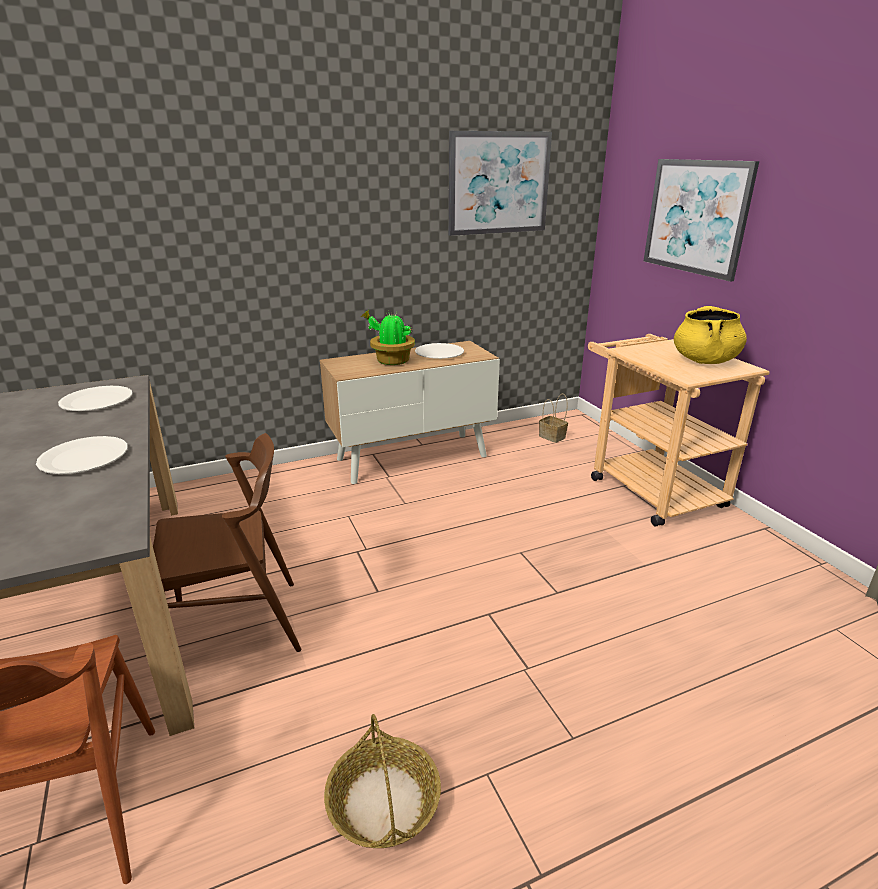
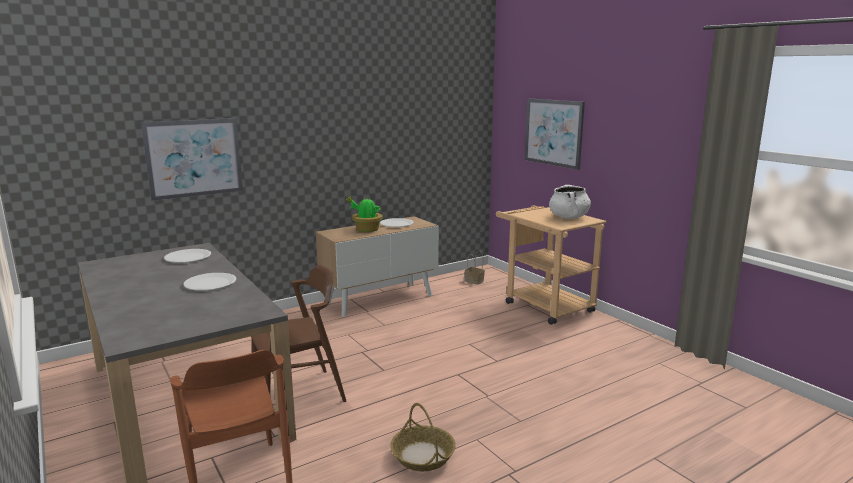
camera: 10 degrees left, 10 degrees down
picture [449,131,552,236] -> picture moved to [141,118,243,201]
yellow cooking pot [674,306,747,364] -> white cooking pot [549,185,591,219]

